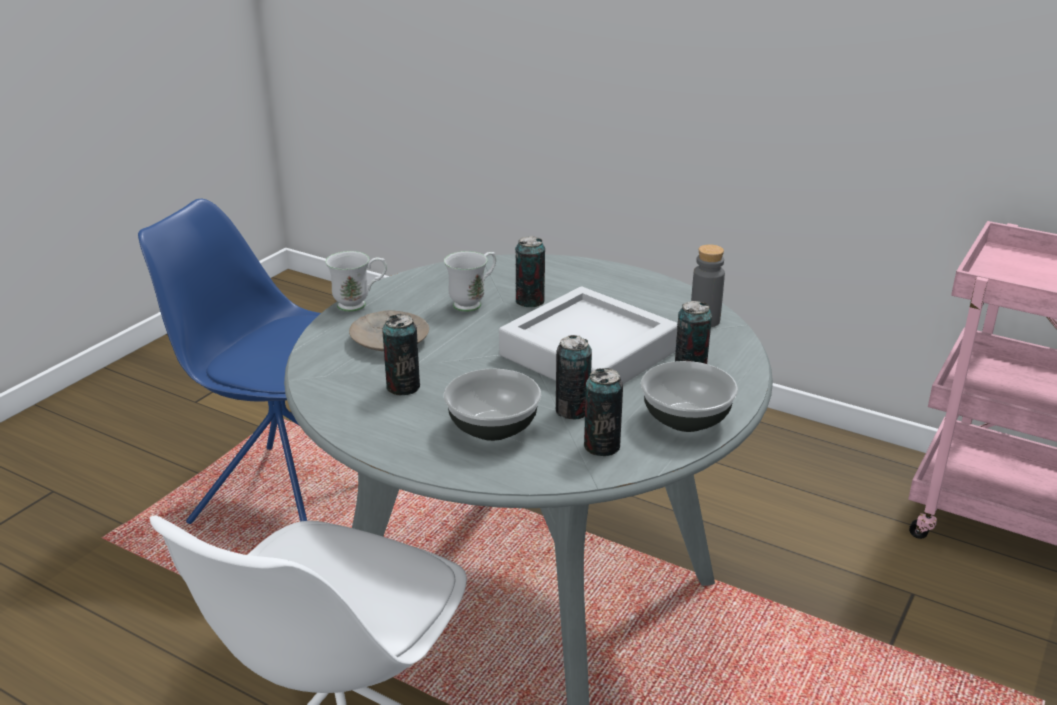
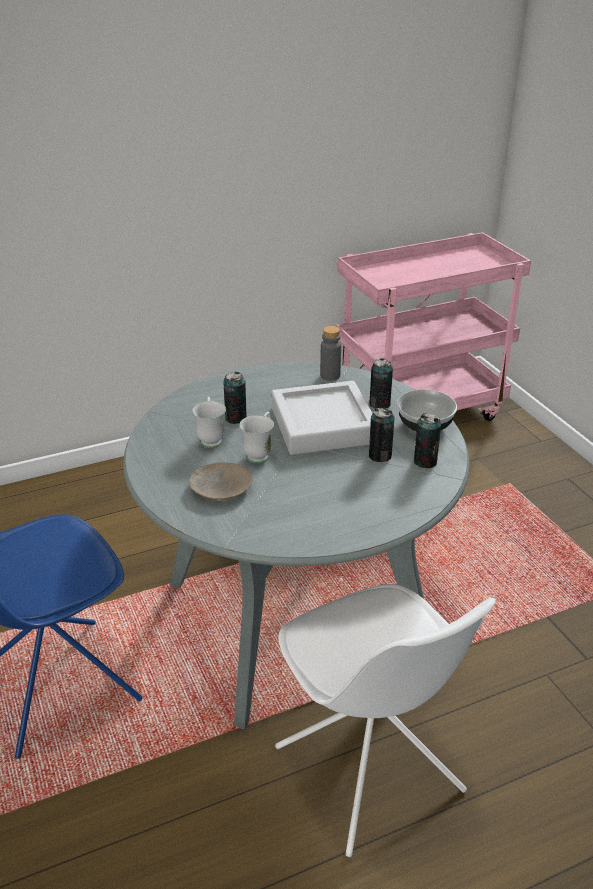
camera: 55 degrees left, 5 degrees up
white mug [325,251,387,312] -> white mug moved to [239,412,274,464]
can [382,314,420,396] -> none
bowl [444,369,541,441] -> none

